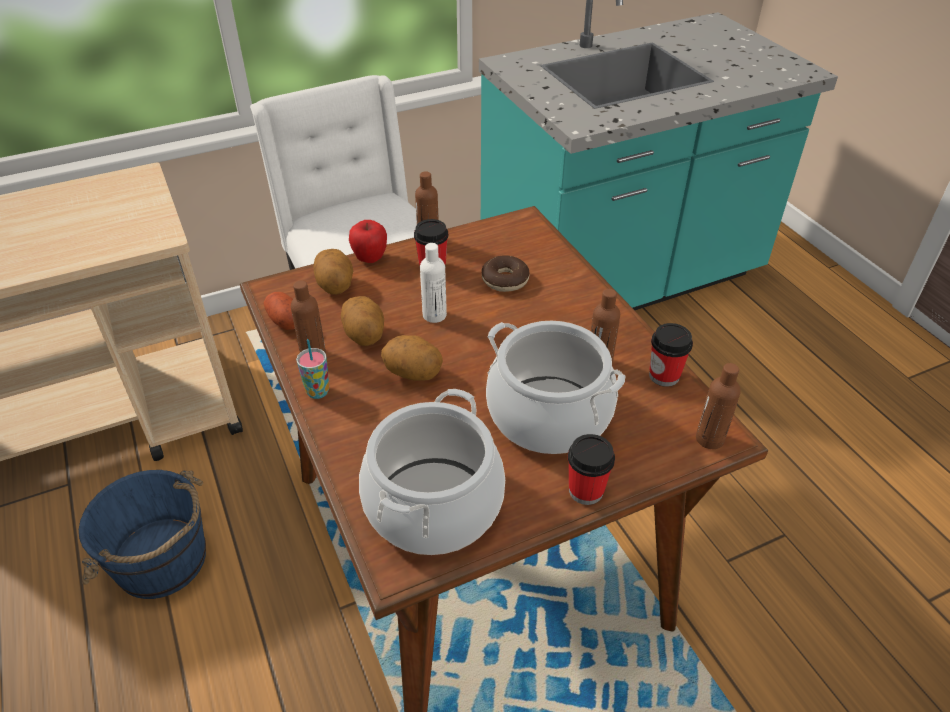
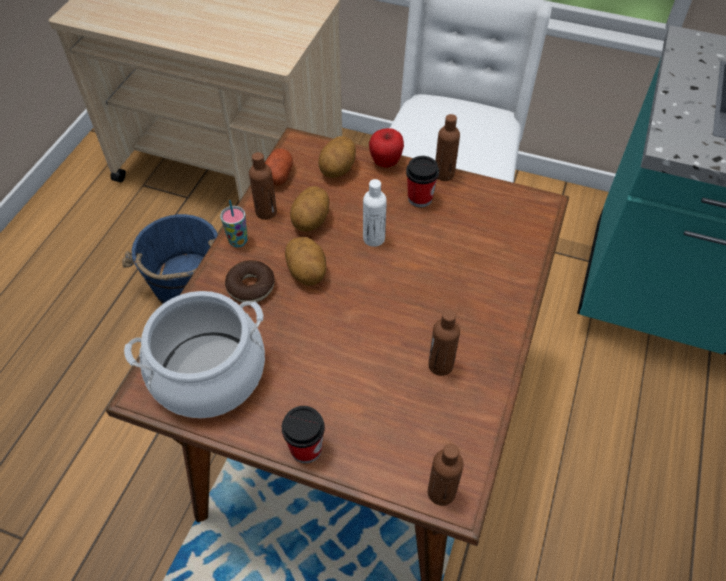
camera: 45 degrees right, 10 degrees up
donut [481,255,530,292] -> donut moved to [225,260,274,302]
cooking pot [486,321,625,454] -> none
cup [649,323,693,387] -> none

